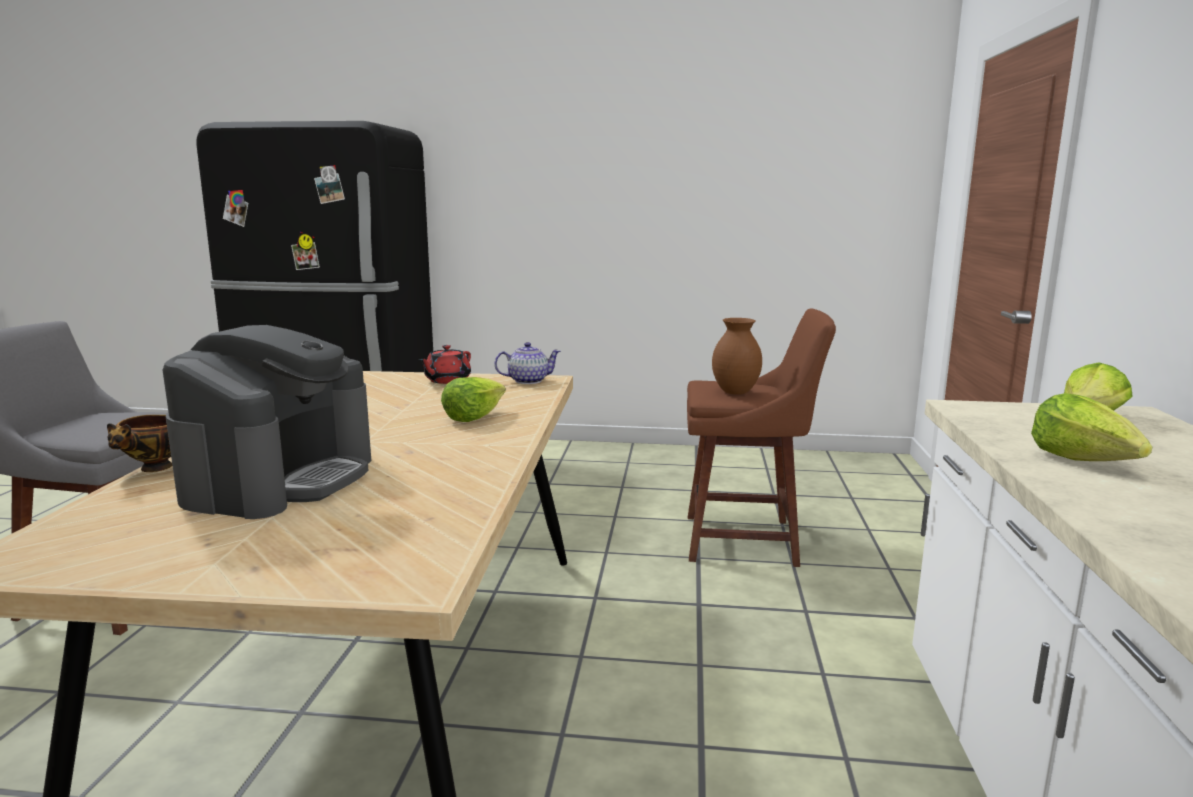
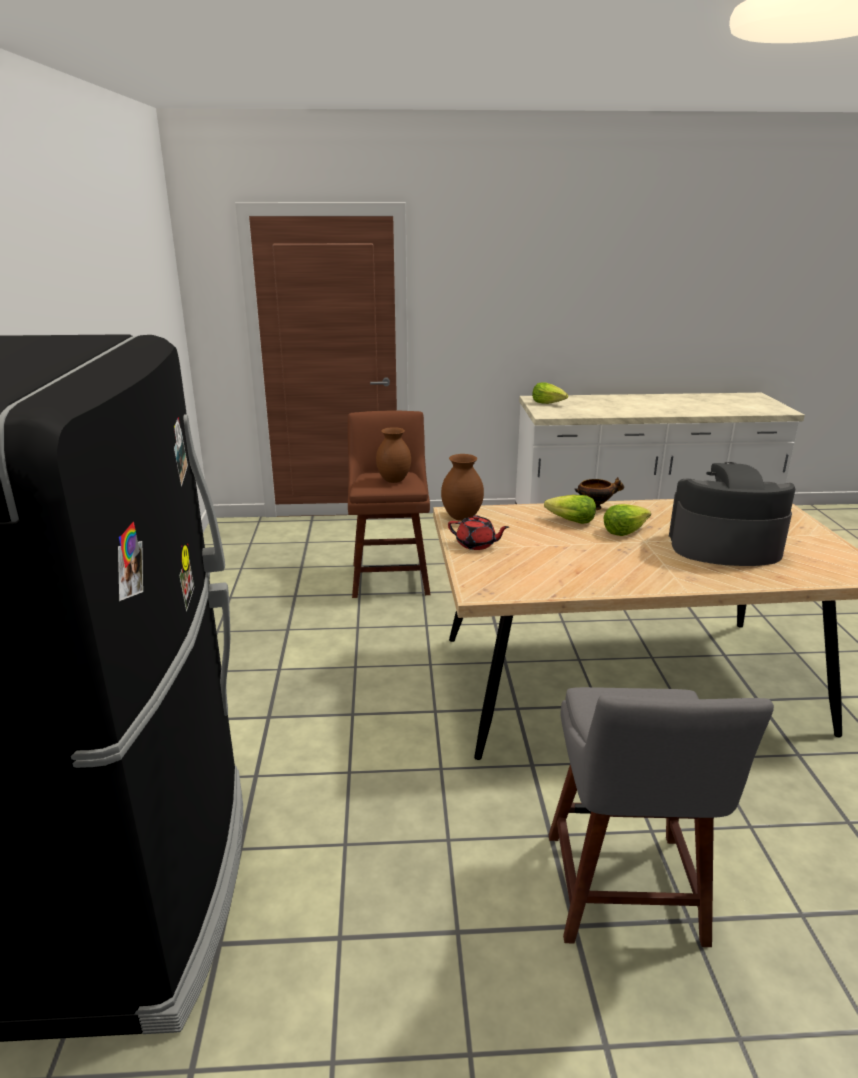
camera: 100 degrees left, 10 degrees up
bowl [107,415,172,472] -> bowl moved to [574,477,624,510]
teapot [494,342,561,384] -> brown vase [441,454,484,521]
lettuce [1031,393,1153,461] -> lettuce moved to [603,504,651,536]

